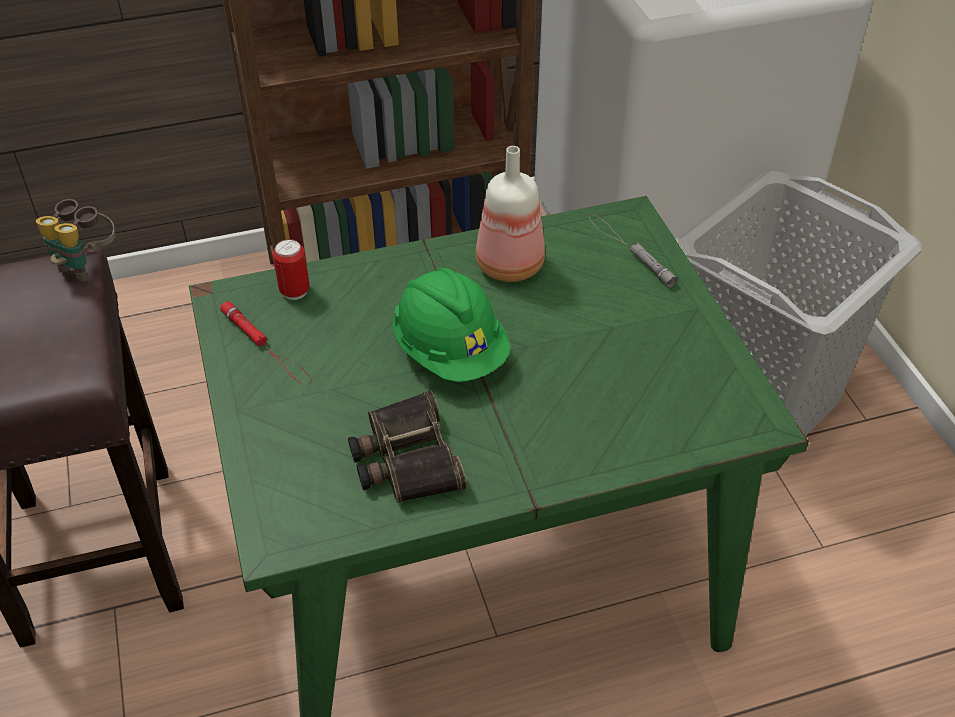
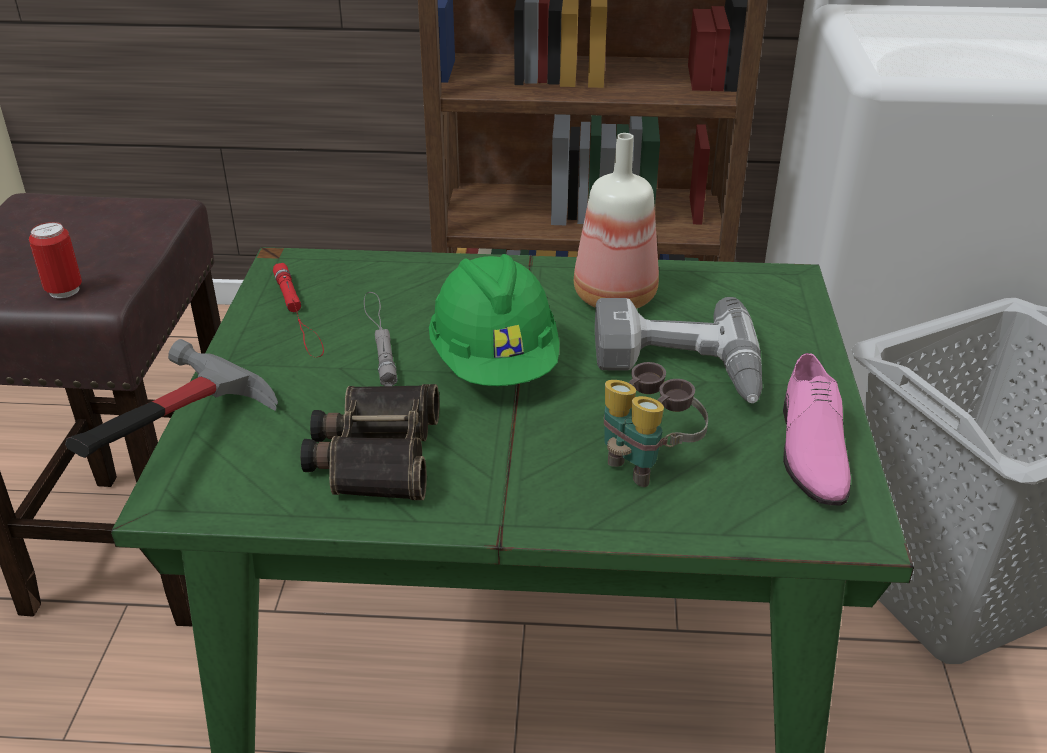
camera: 20 degrees right, 10 degrees down
binoculars [36,199,116,281] -> binoculars moved to [604,362,708,487]
can [273,239,310,300] -> can moved to [29,222,82,298]
grey flashlight [589,214,677,288] -> grey flashlight moved to [364,292,397,386]
none -> hammer [65,339,278,458]
none -> power drill [595,297,763,403]
none -> pink shoe [783,353,851,506]

